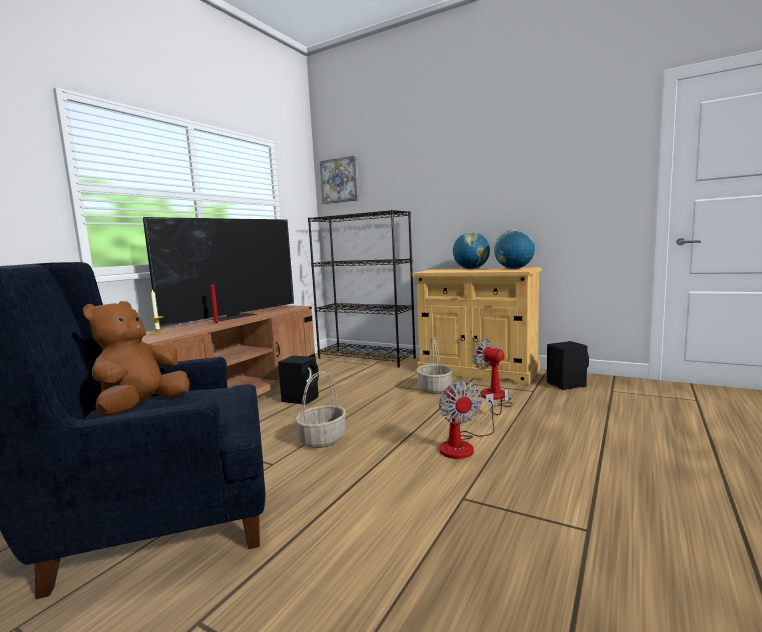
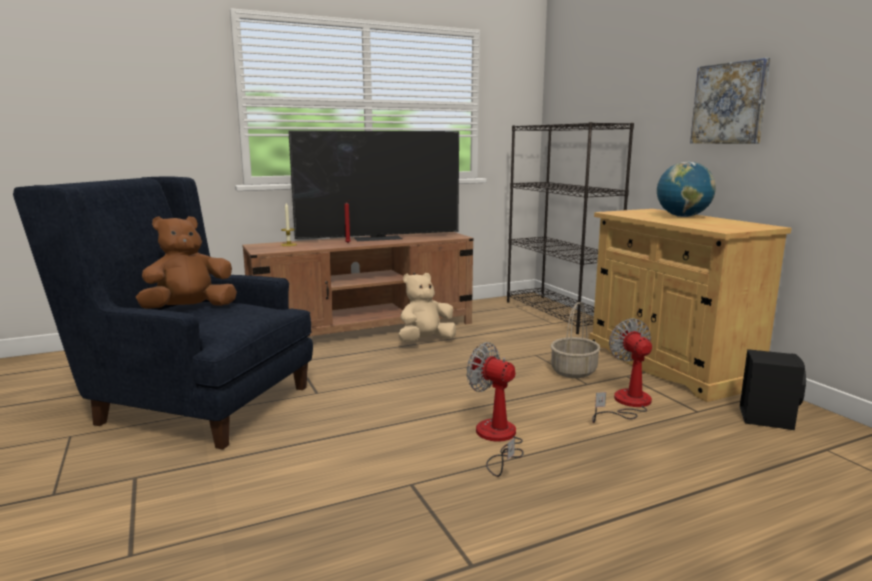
camera: 35 degrees right, 5 degrees up
black speaker [278,356,319,405] -> beige plush toy [399,273,456,342]
basket [295,371,346,448] -> none
picture [320,155,359,204] -> picture moved to [690,58,771,144]
fan [439,381,495,459] -> fan turned 105 degrees clockwise [466,342,524,477]
globe [494,229,535,269] -> none

